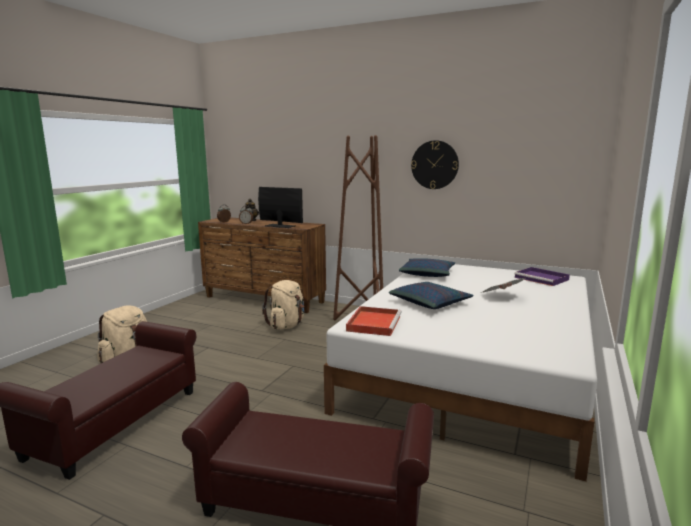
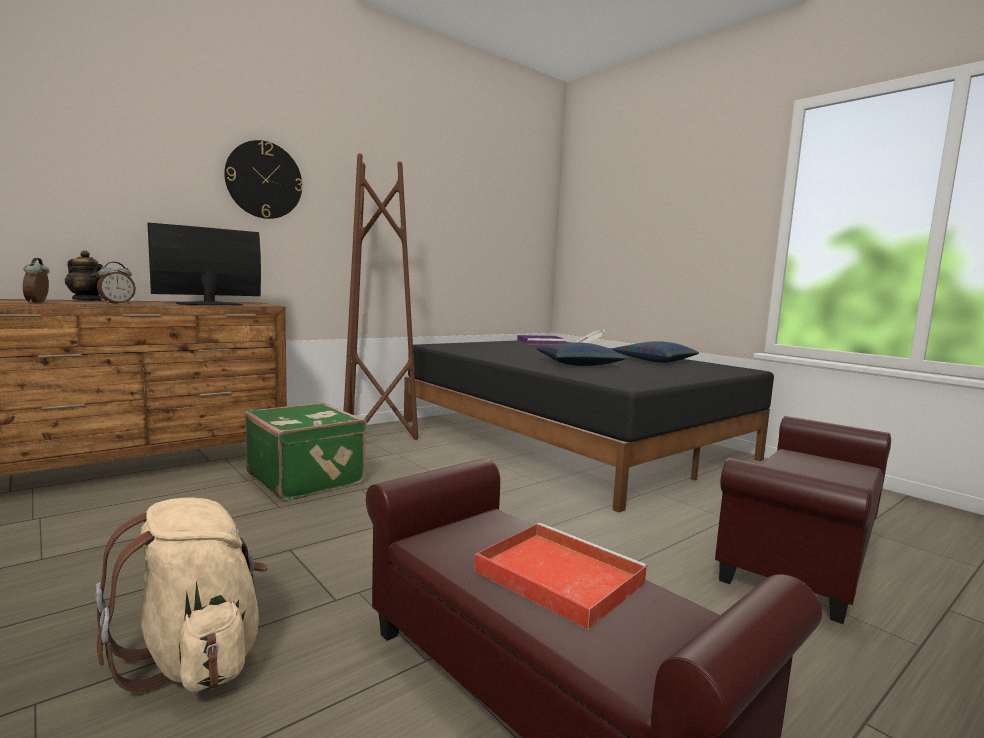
camera: 65 degrees left, 5 degrees down
beige backpack [262,280,305,329] -> green suitcase [245,402,367,500]
white bed [324,264,597,482] -> black bed [404,340,774,513]
red tray [346,306,402,336] -> red tray moved to [474,523,648,630]
blue pillow [399,258,455,277] -> blue pillow moved to [612,341,699,363]
wall clock [411,140,459,189] -> wall clock moved to [224,140,303,219]

